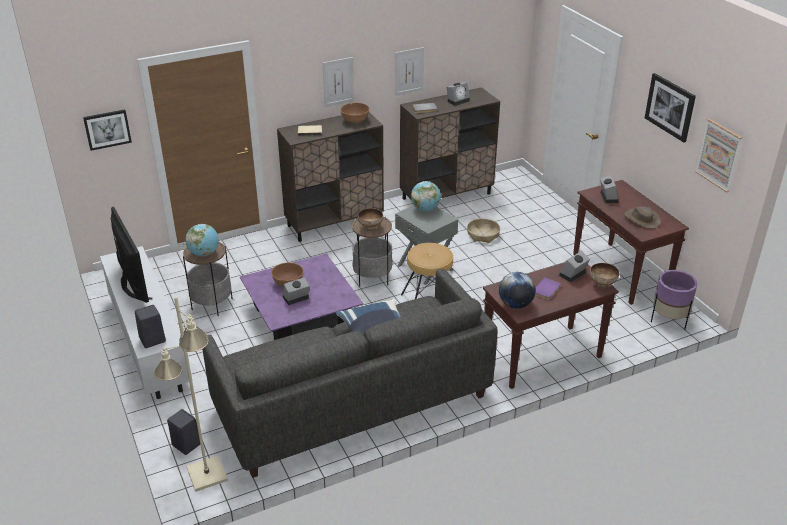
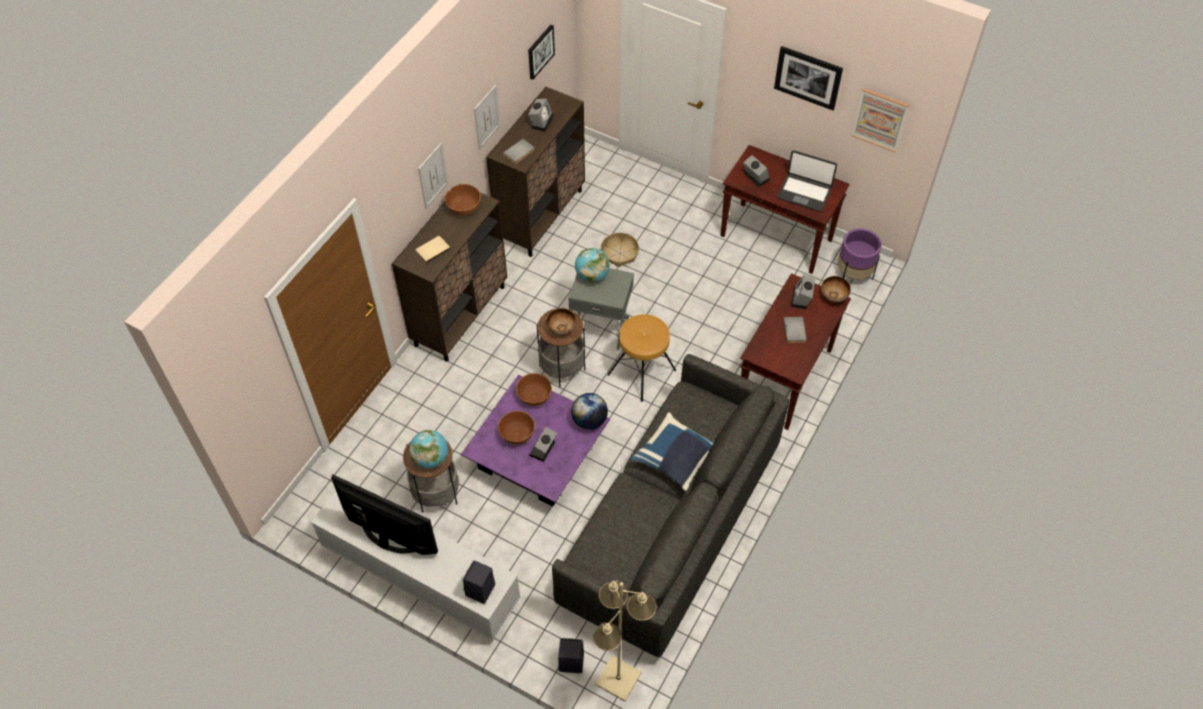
camera: 35 degrees left, 20 degrees up
picture [83,109,132,151] -> picture moved to [528,25,555,80]
globe [499,272,536,308] -> globe moved to [571,393,608,430]
purple book [535,277,561,300] -> grey book [783,317,806,343]
brown hat [623,206,661,229] -> laptop [777,150,837,212]
none -> brown bowl [516,373,552,406]

